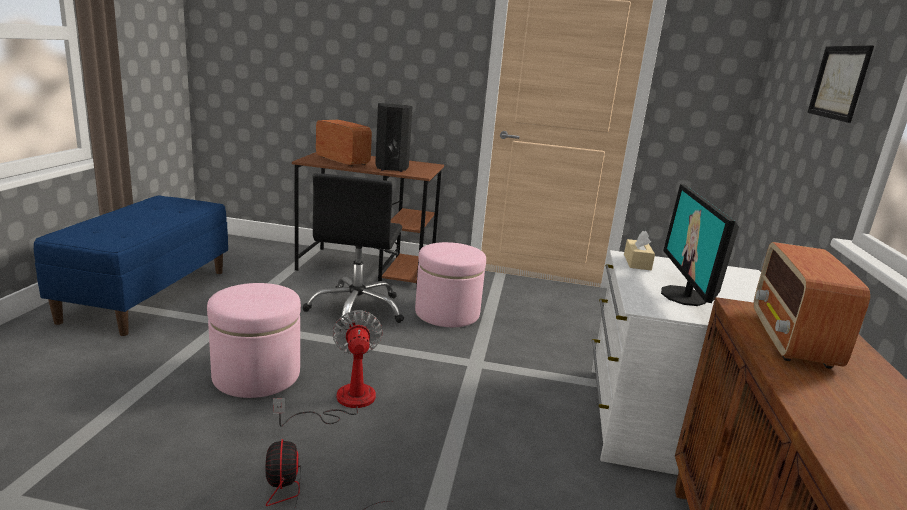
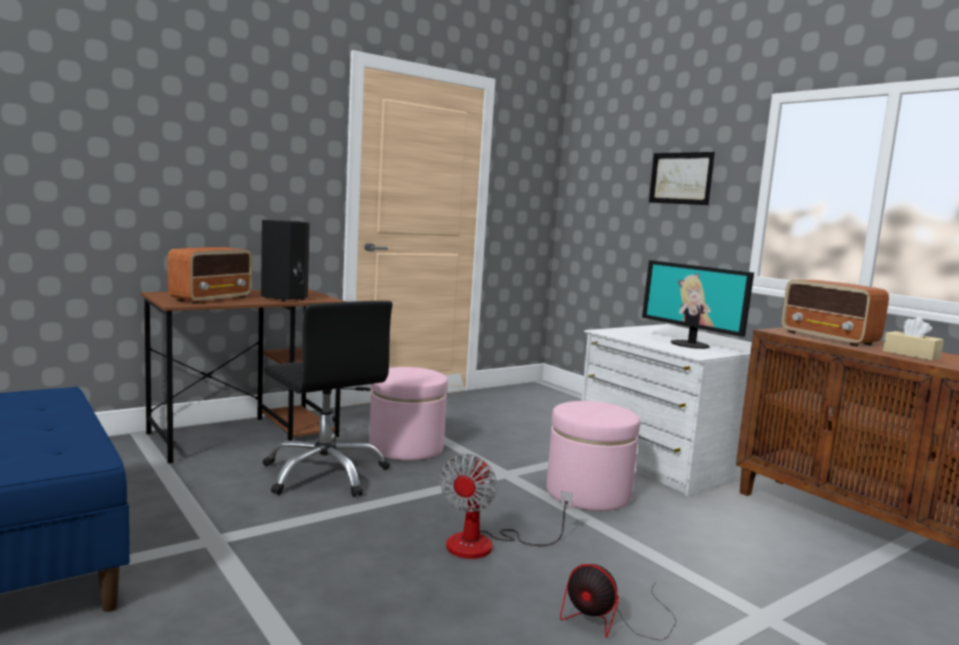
camera: 45 degrees left, 10 degrees down
pink ottoman [207,283,301,398] -> pink ottoman moved to [547,401,640,511]
fan [273,310,383,427] -> fan turned 105 degrees counterclockwise [439,453,573,559]
radio [316,120,372,167] -> radio turned 120 degrees clockwise [167,247,252,304]
beige tissue box [624,230,655,270] -> beige tissue box moved to [883,317,944,361]

